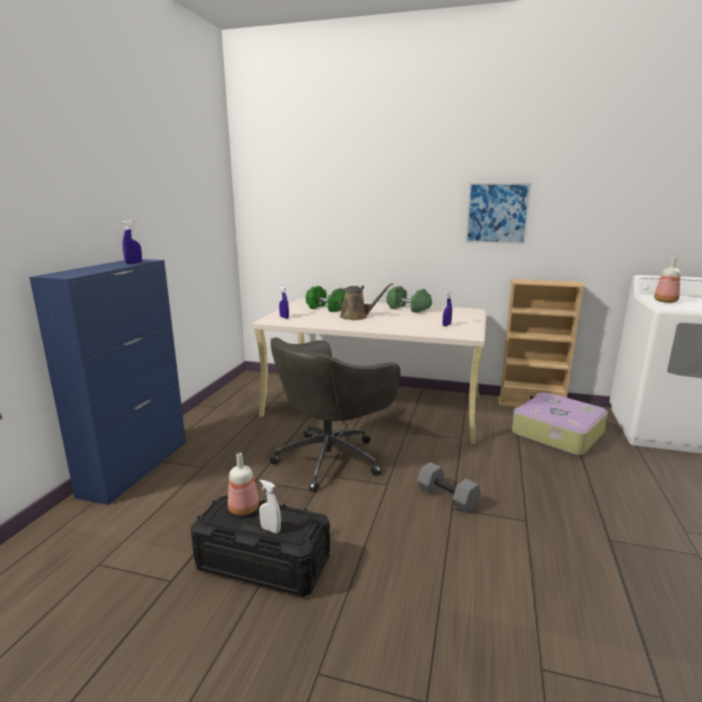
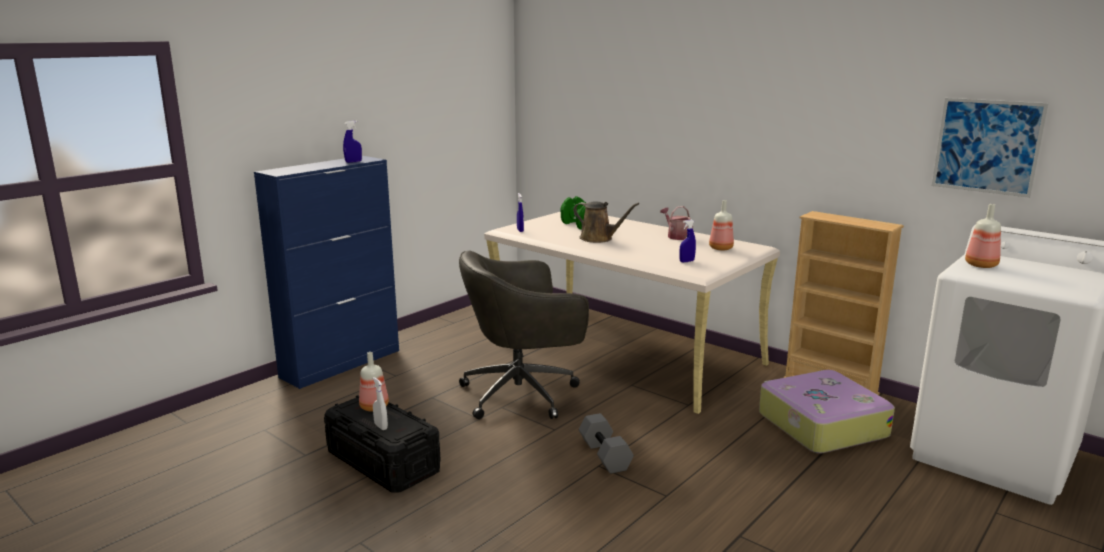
camera: 25 degrees right, 0 degrees up
green dumbbell [386,286,432,313] -> watering can [660,206,693,240]
picture [465,182,532,244] -> picture moved to [932,98,1049,198]
none -> bottle [709,200,734,250]

